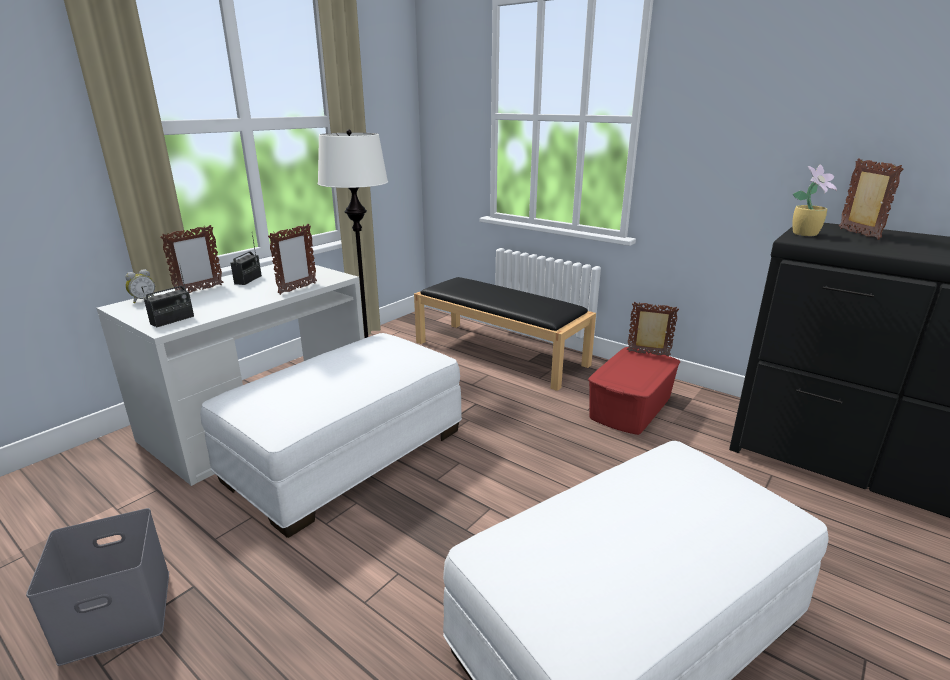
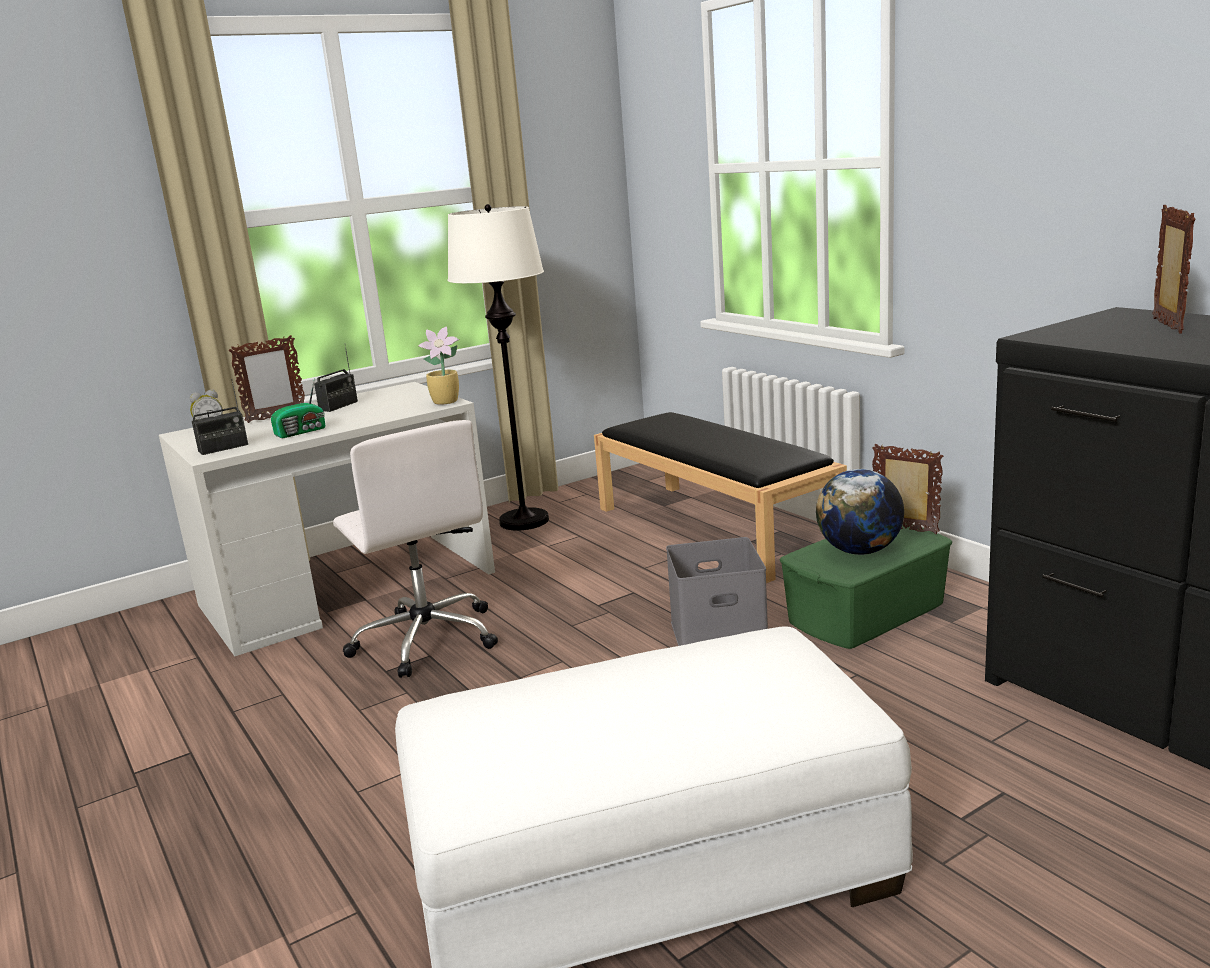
camera: 20 degrees right, 5 degrees down
grey storage box [26,508,169,666] -> grey storage box moved to [666,537,768,646]
white ottoman [200,333,462,538] -> white office chair [333,420,498,678]
picture frame [268,224,317,295] -> none
red storage box [588,347,680,435] -> green storage box [780,523,952,649]
potted plant [792,164,837,236] -> potted plant moved to [418,327,459,405]
none -> radio [271,378,325,438]
none -> globe [816,469,904,555]

